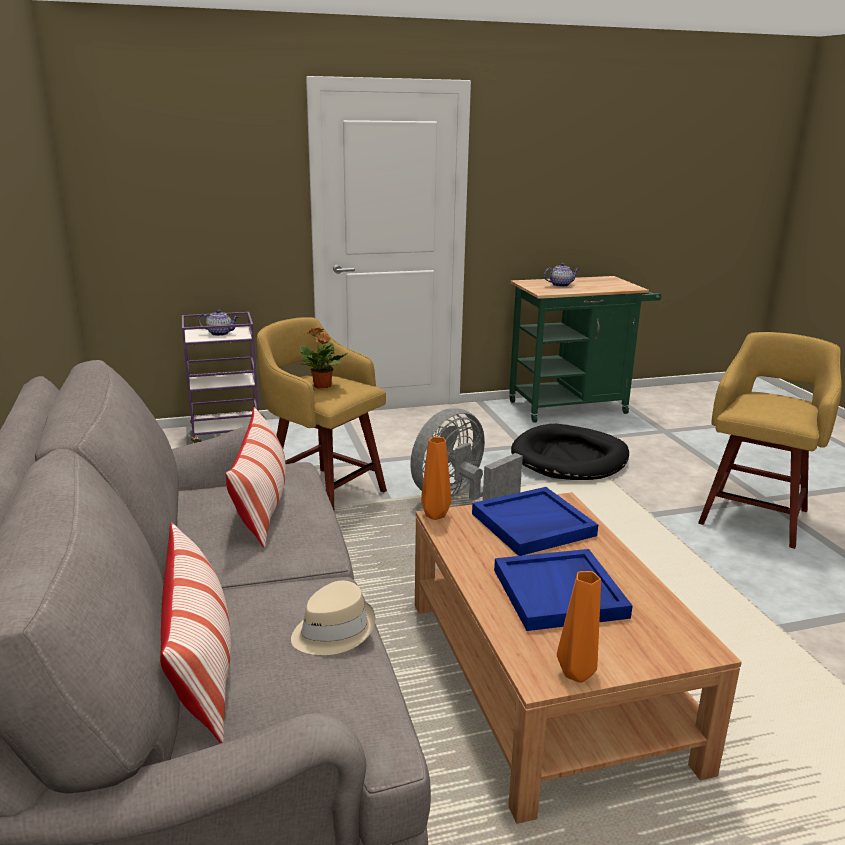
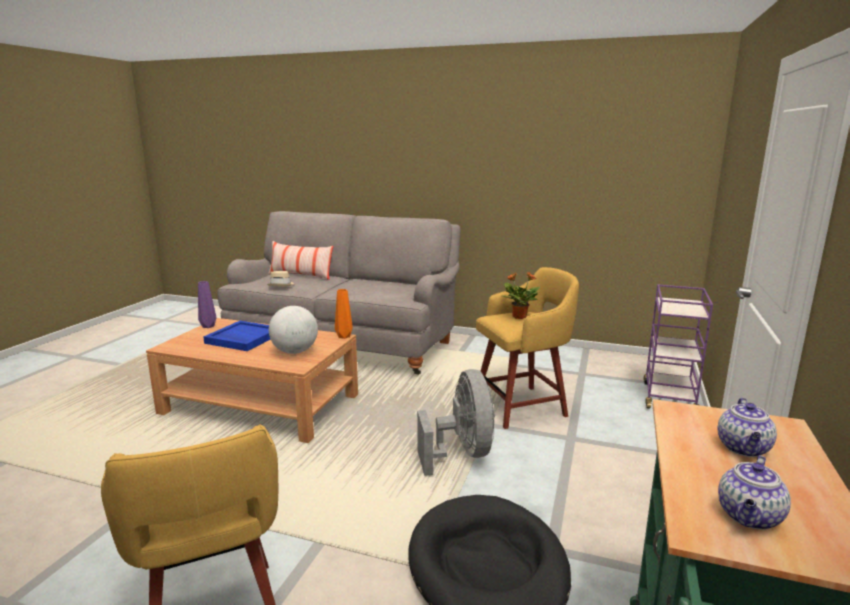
camera: 125 degrees right, 5 degrees down
teapot [198,310,239,336] -> teapot moved to [718,456,791,530]
pillow [225,407,286,548] -> none
blue tray [472,487,598,556] -> globe [269,306,318,354]
orange vase [557,571,601,683] -> purple vase [198,281,216,328]

